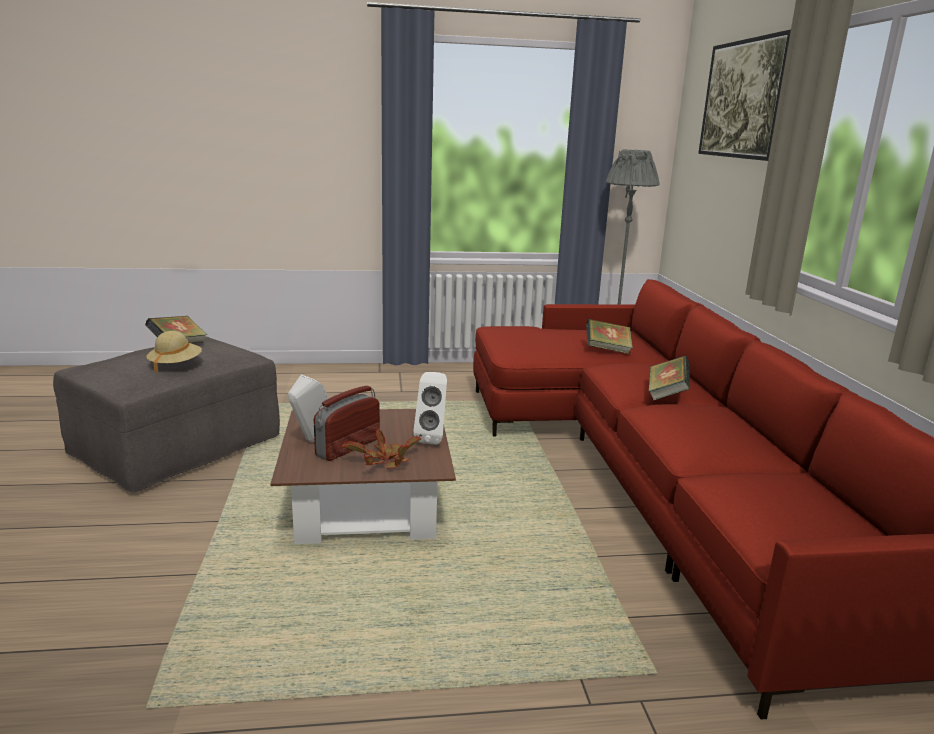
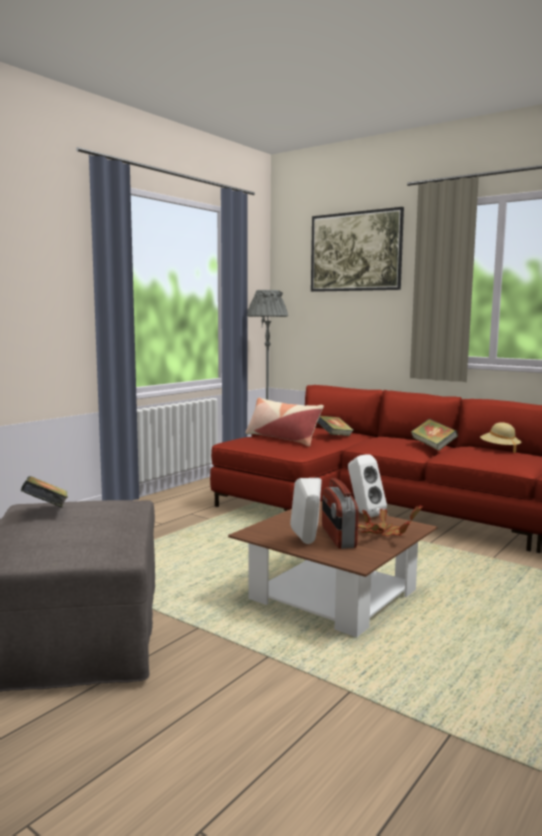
camera: 45 degrees left, 10 degrees down
beige hat [146,331,202,373] -> beige hat moved to [480,422,522,453]
none -> pillow [246,398,324,447]

